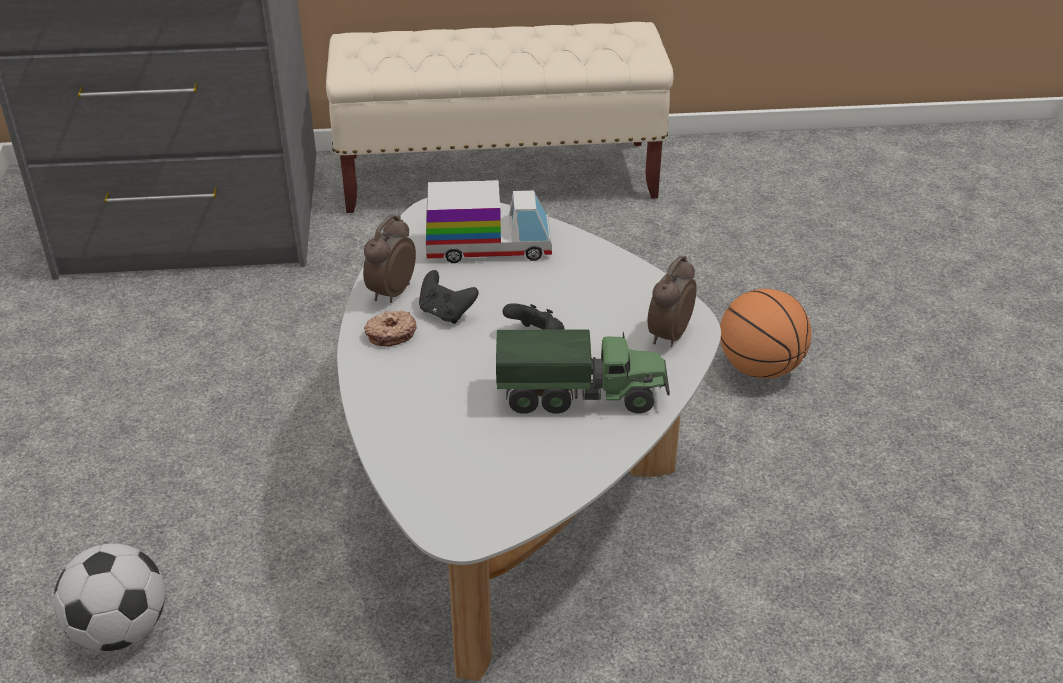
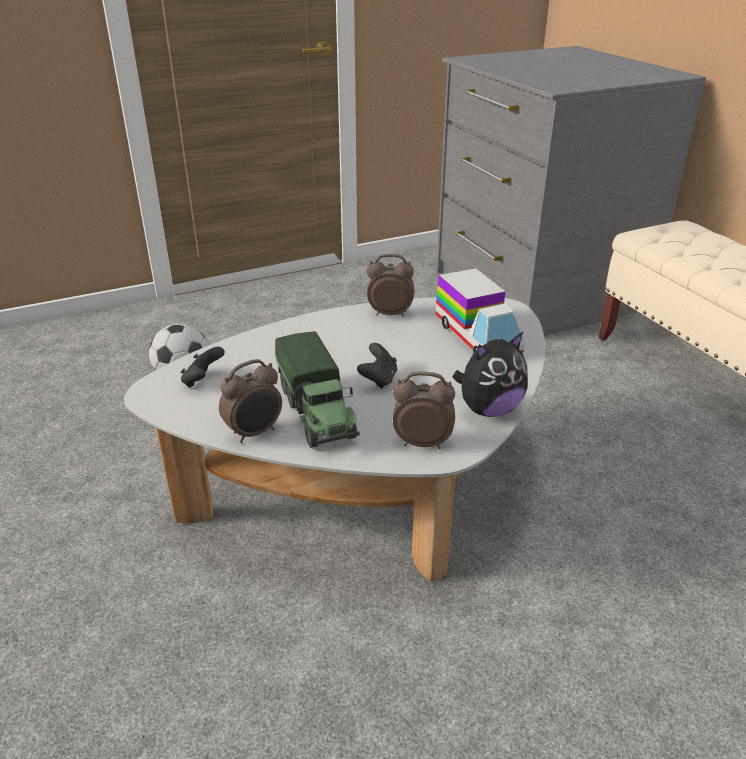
camera: 70 degrees right, 5 degrees down
donut [364,311,417,347] -> none
black game controller [419,270,479,324] -> black game controller moved to [180,347,225,388]
basketball [720,289,812,378] -> none
none -> alarm clock [219,359,282,443]
none -> plush toy [453,332,528,417]

